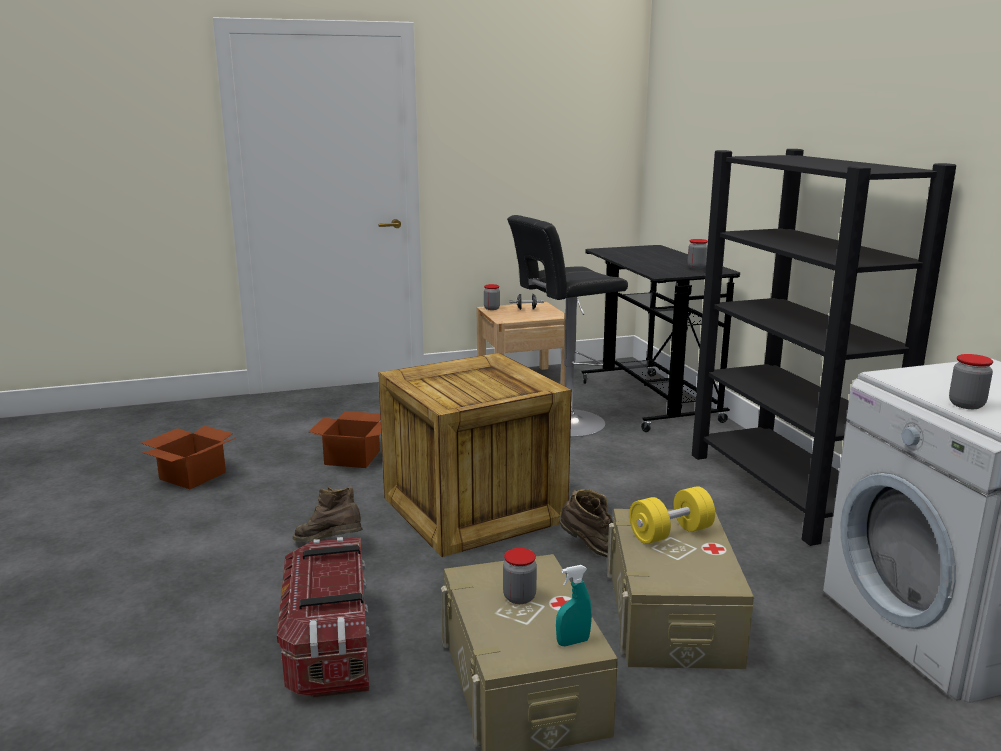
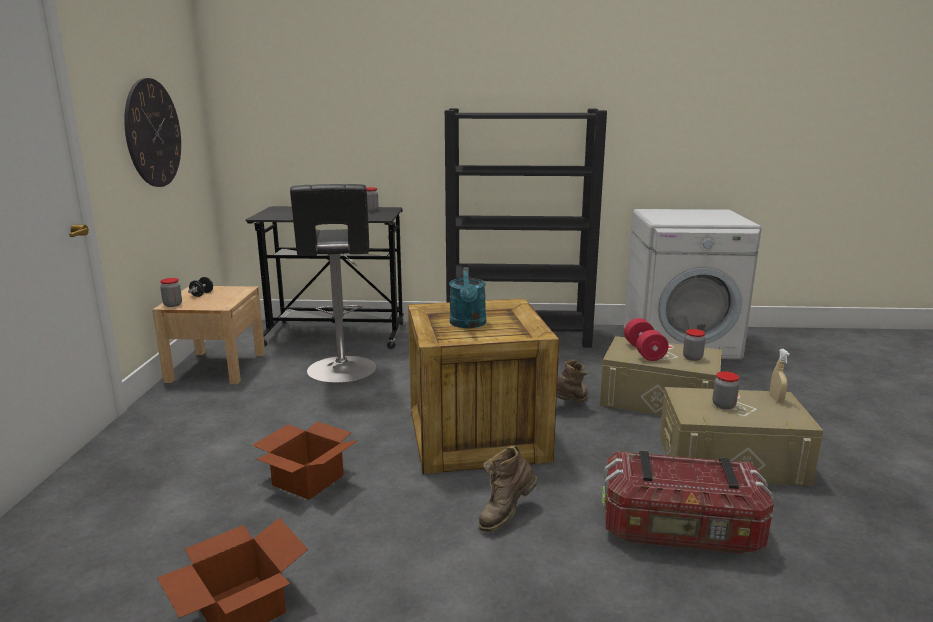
camera: 70 degrees left, 0 degrees up
turquoise spray bottle [556,565,592,646] -> beige spray bottle [770,349,790,403]
yellow dumbbell [629,486,715,544] -> red dumbbell [624,318,669,361]
jar [949,354,993,409] -> jar moved to [683,329,705,361]
none -> wall clock [124,78,181,187]
none -> turquoise watering can [449,267,486,328]

